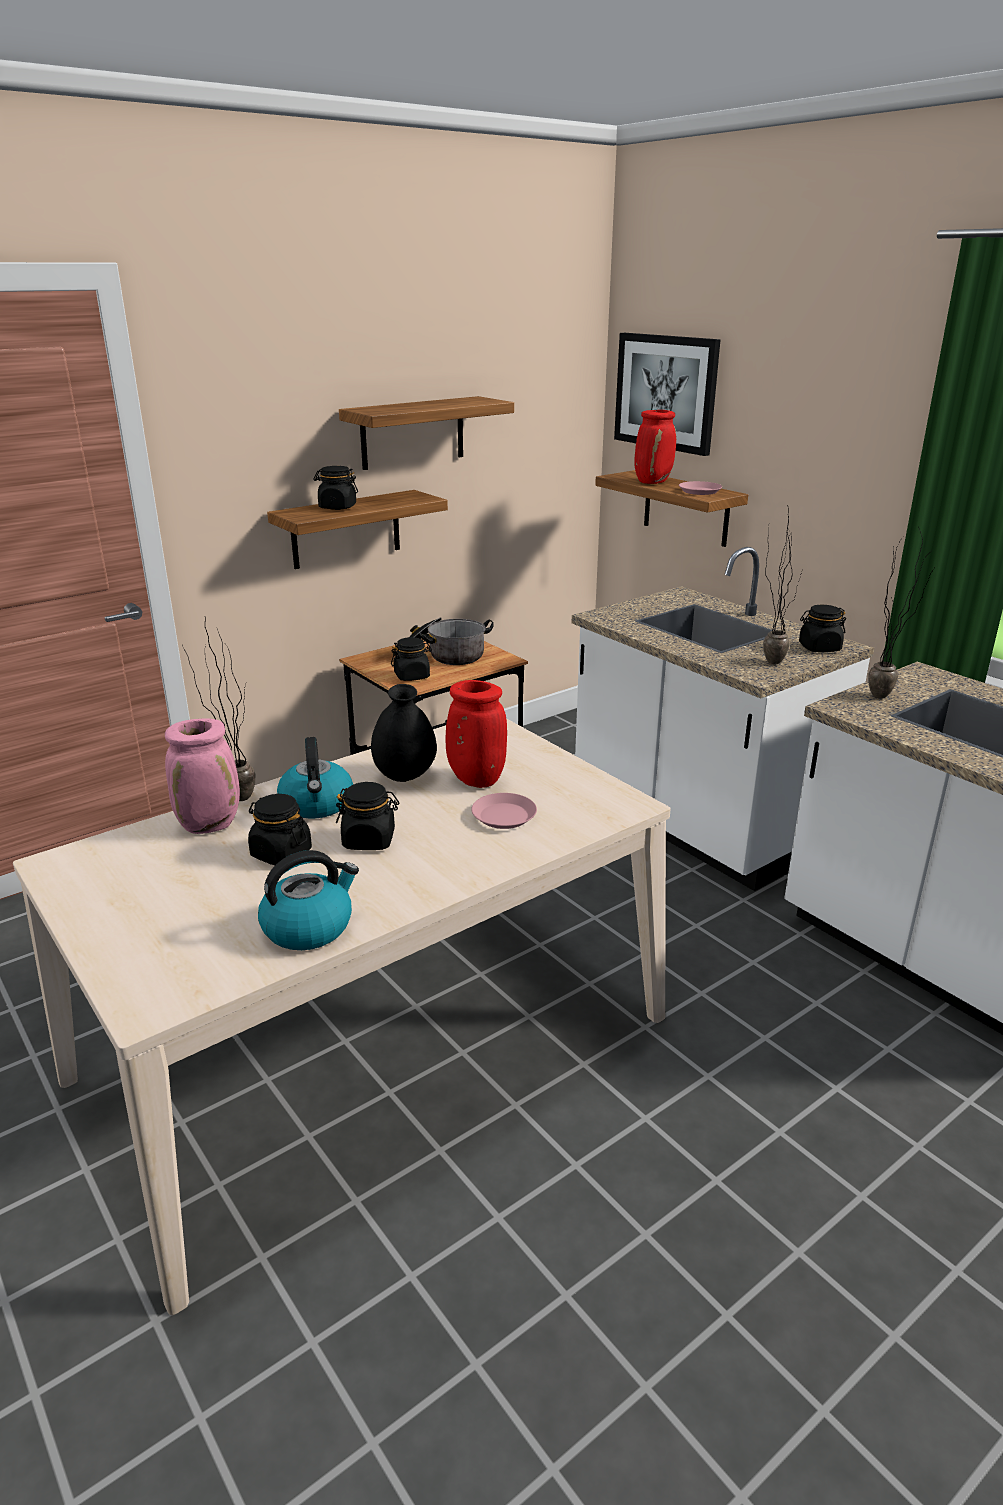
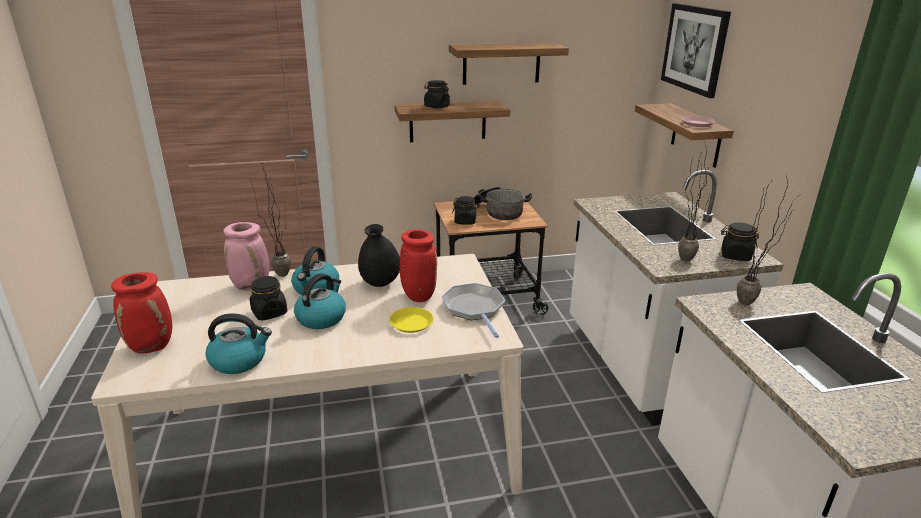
camera: 25 degrees right, 0 degrees up
black jar [336,782,399,850] -> kettle [294,273,346,329]
pink plate [471,793,537,829] -> yellow plate [389,307,434,333]
red vase [634,410,676,484] -> red vase moved to [111,272,172,353]
none -> frying pan [442,283,505,338]

